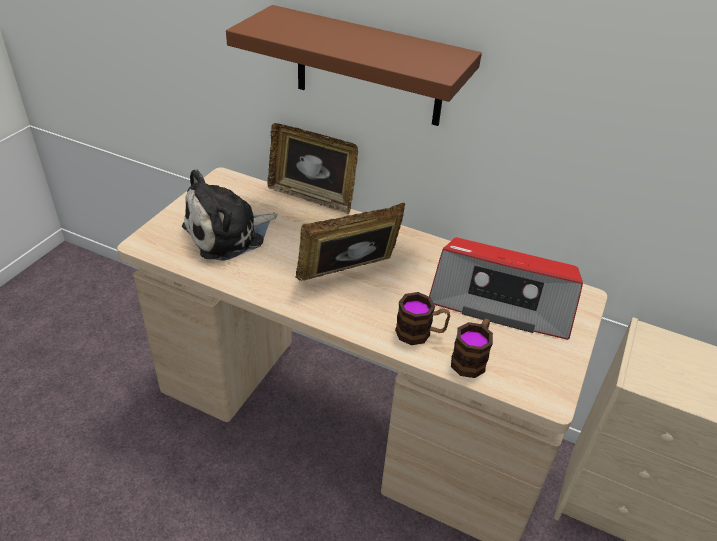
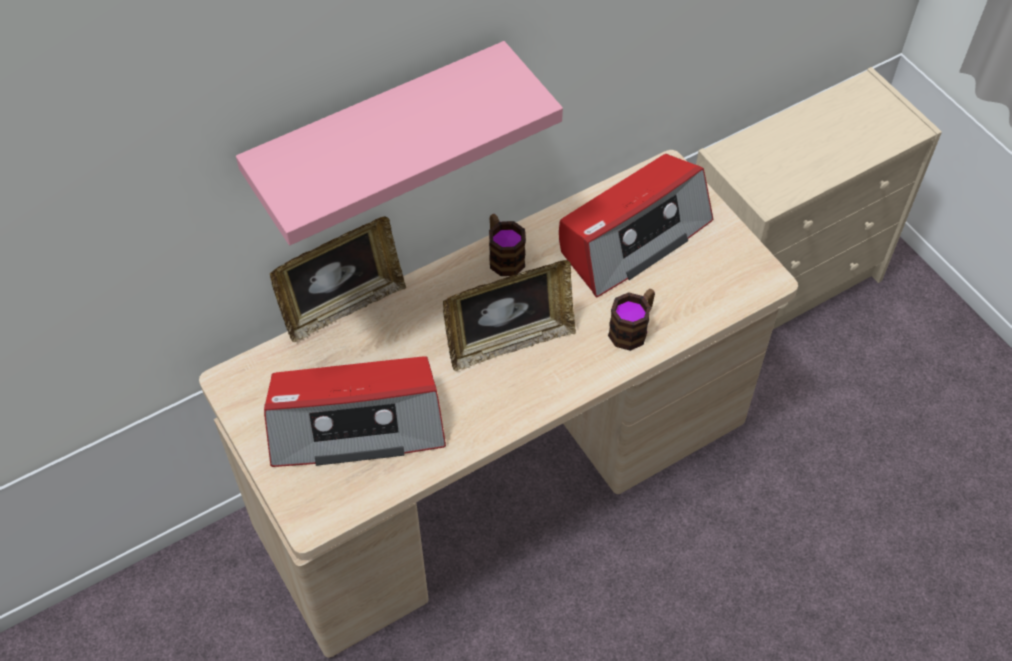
camera: 55 degrees left, 15 degrees up
plush toy [182,169,277,261] -> radio [264,356,446,467]
brown shelf [226,5,482,126] -> pink shelf [236,41,563,245]
picture frame [295,203,405,281] -> picture frame turned 120 degrees counterclockwise [443,260,576,371]
mug [451,319,493,378] -> mug moved to [489,214,526,276]

